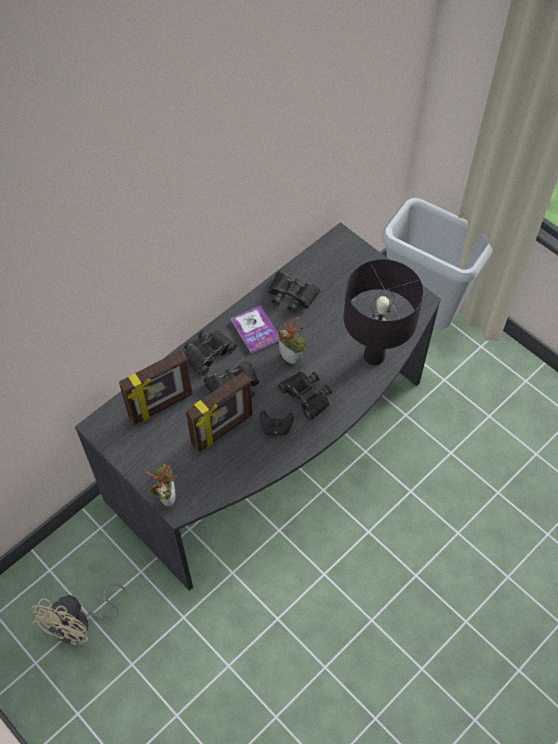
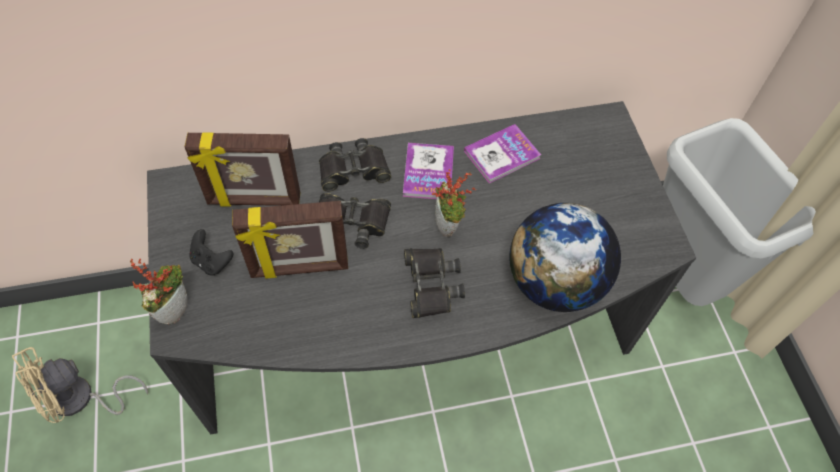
camera: 30 degrees right, 0 degrees up
black game controller [260,410,294,436] -> black game controller moved to [189,229,233,276]
black binoculars [268,271,320,313] -> book [464,124,541,183]
black table lamp [344,259,424,365] -> globe [510,203,621,312]

